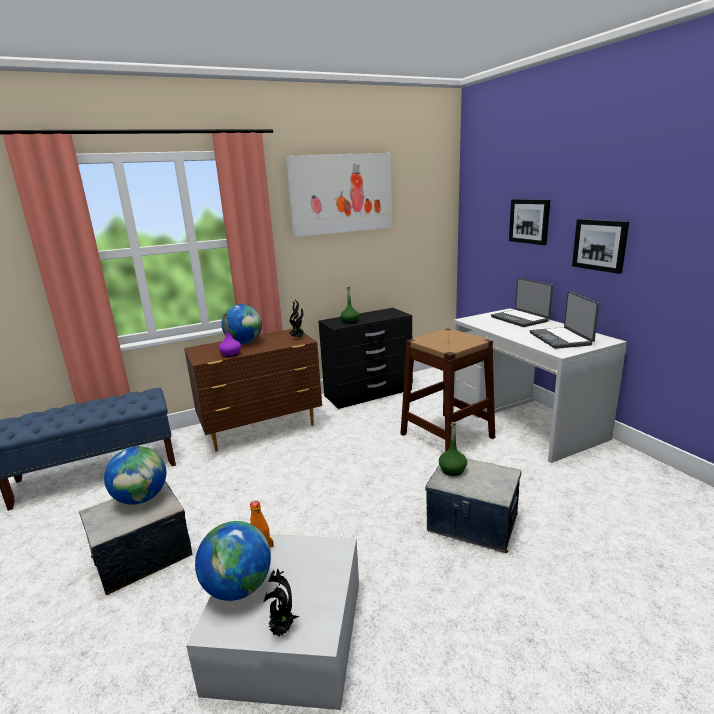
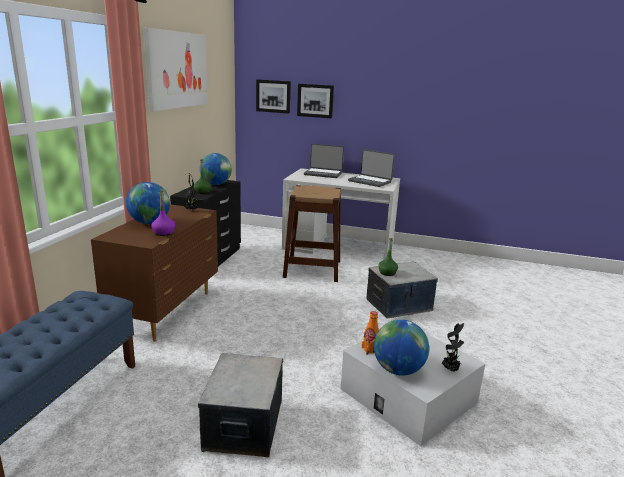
camera: 50 degrees left, 0 degrees up
globe [104,446,166,505] -> globe moved to [200,153,232,185]
picture [572,219,629,274] -> picture moved to [256,79,291,114]

